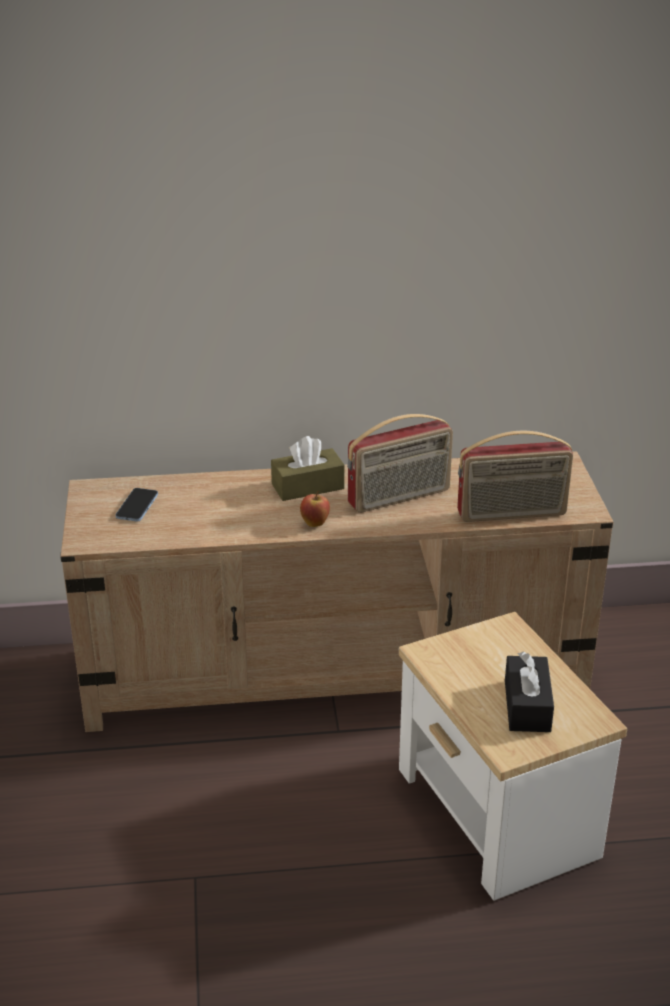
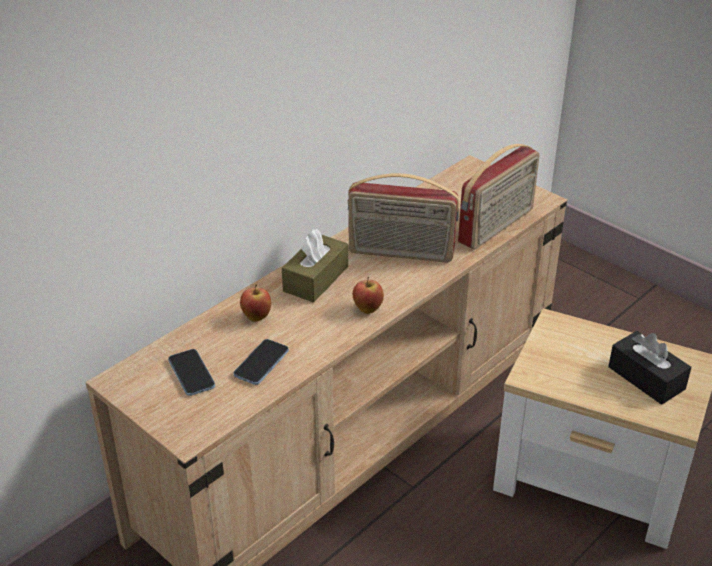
camera: 40 degrees left, 5 degrees up
radio [347,414,453,513] -> radio turned 75 degrees clockwise [348,173,459,262]
none -> phone [234,339,289,385]
none -> apple [240,284,271,322]

